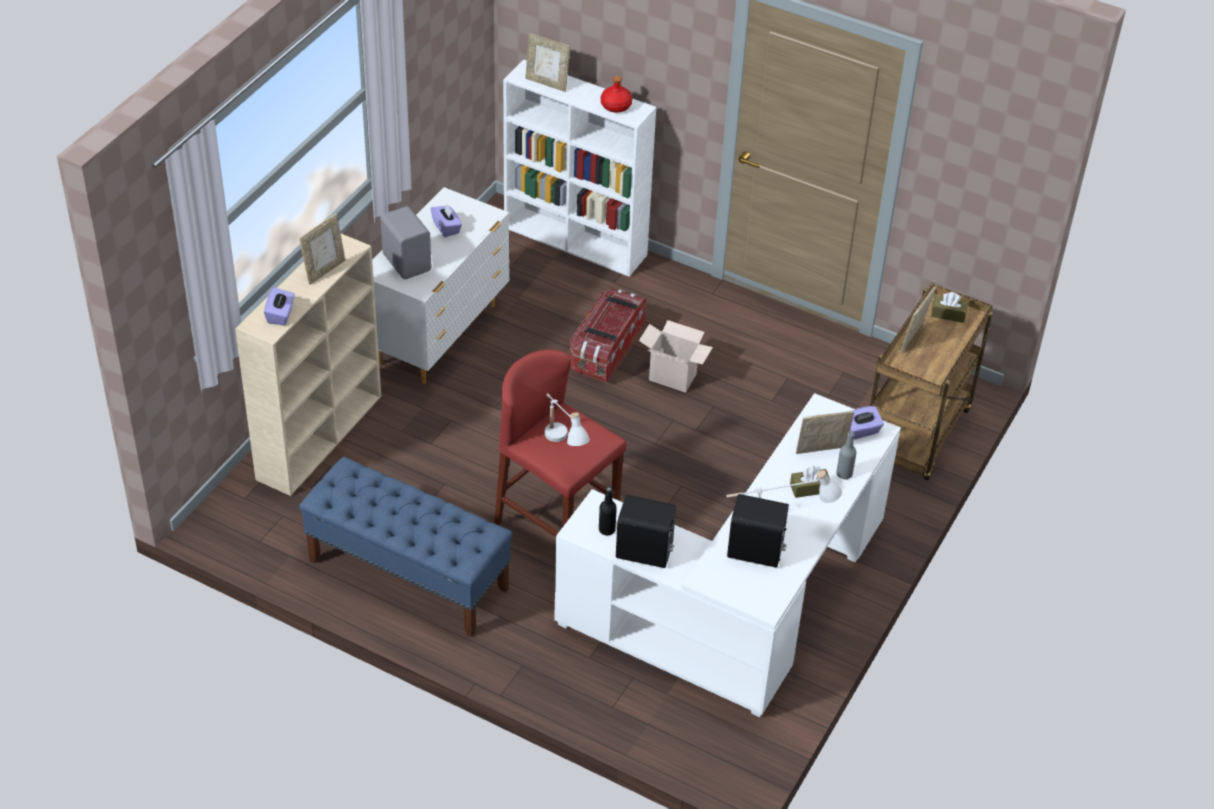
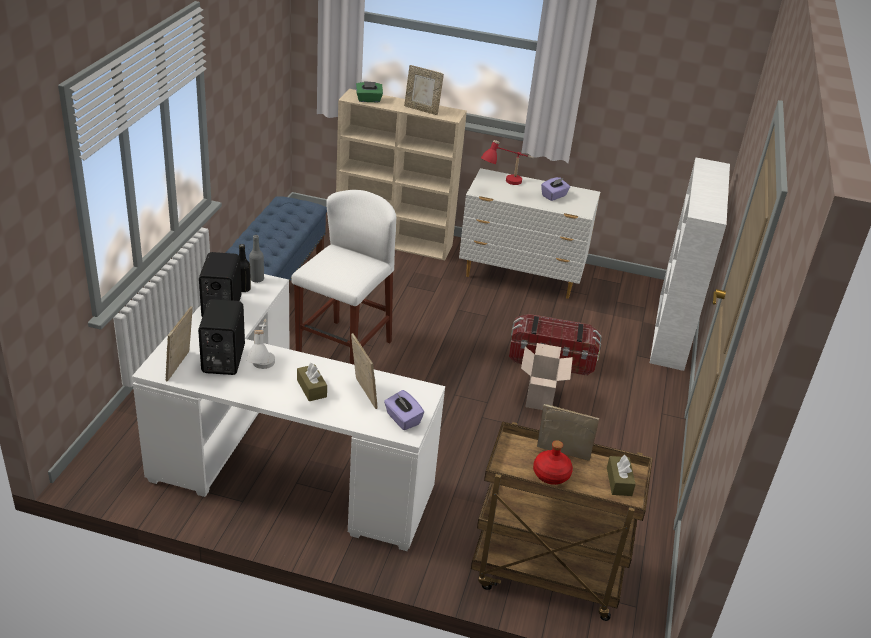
camera: 75 degrees right, 10 degrees down
purple tissue box [264,287,295,325] -> green tissue box [356,81,383,102]
grey speaker [381,206,431,279] -> red table lamp [481,140,534,185]
red stool [494,349,626,537] -> white stool [291,190,396,365]
picture frame [525,33,570,92] -> picture frame moved to [166,306,193,381]
white table lamp [545,393,590,446] -> none
red bottle [601,76,632,113] -> red bottle moved to [533,440,573,485]
grey bottle [836,431,857,479] -> grey bottle moved to [249,235,264,283]

